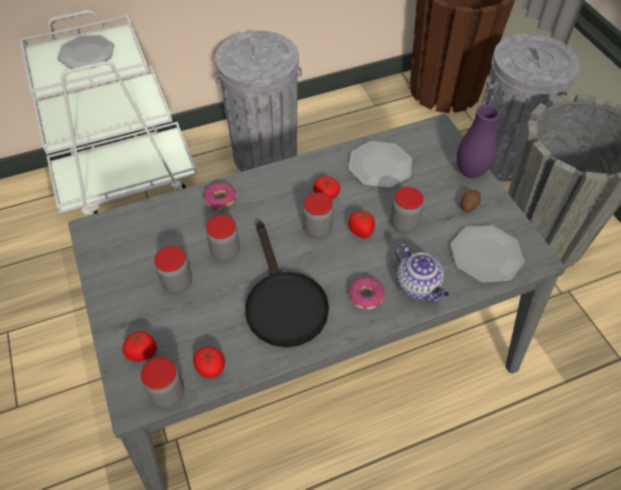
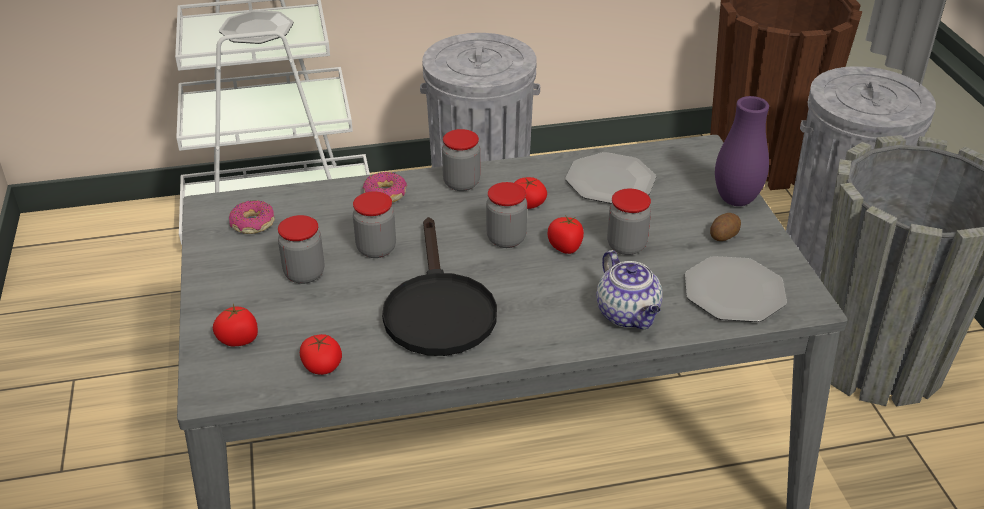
camera: 10 degrees right, 15 degrees down
jar [141,357,184,408] -> jar moved to [442,129,480,191]
donut [349,277,385,309] -> donut moved to [229,200,275,234]

